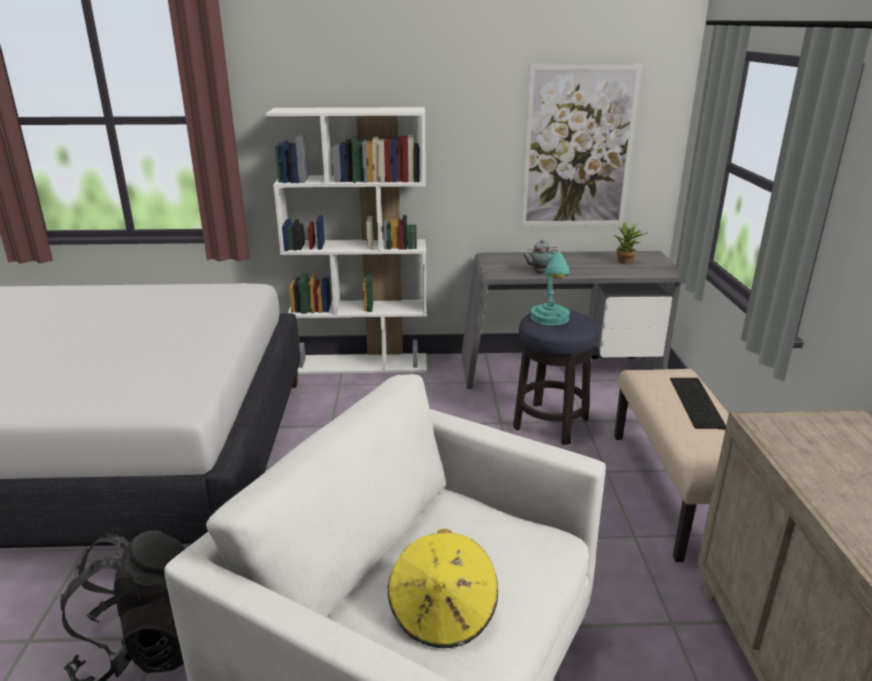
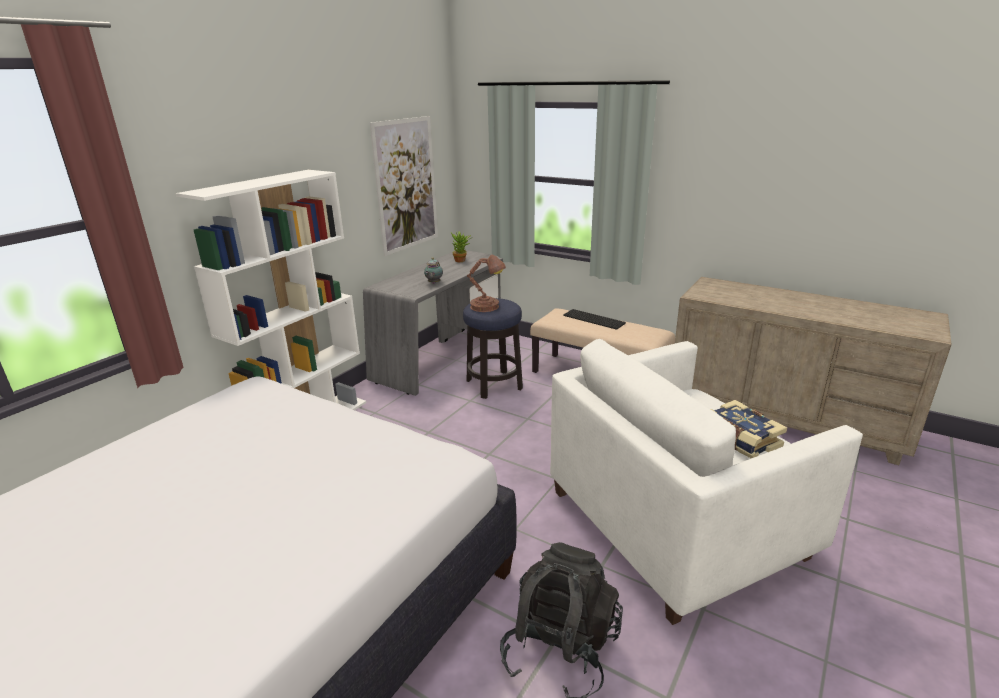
camera: 55 degrees left, 0 degrees up
yellow hat [388,529,498,648] -> book [711,400,787,458]
turquoise table lamp [530,251,570,326] -> brown table lamp [467,255,506,312]

